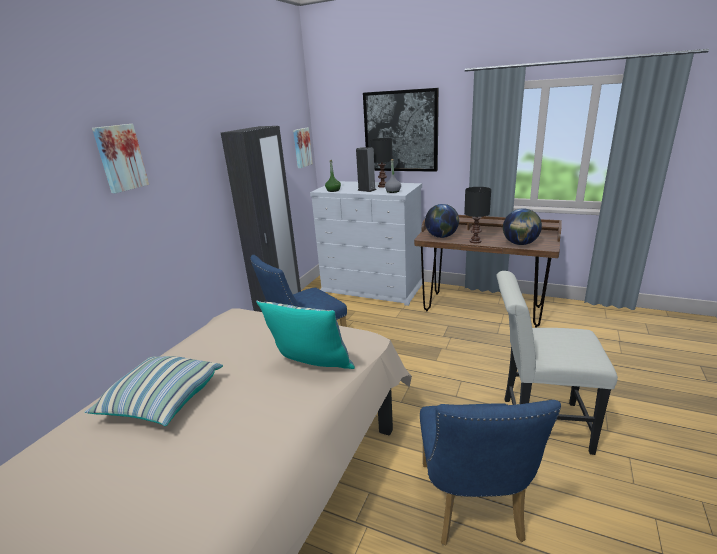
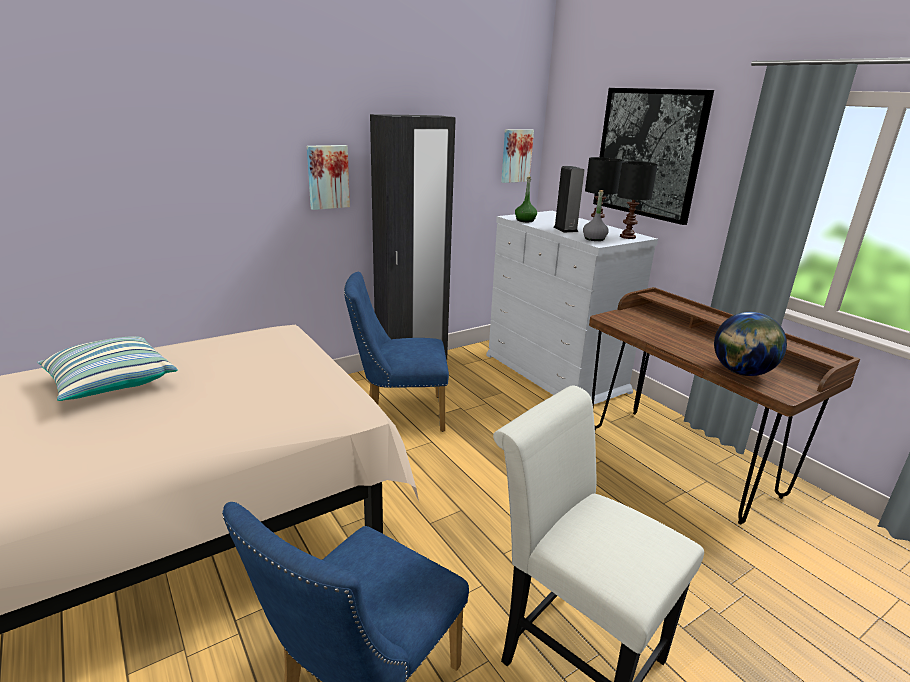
camera: 30 degrees right, 0 degrees up
picture [92,124,149,193] -> picture moved to [307,145,350,210]
pillow [256,301,355,369] -> none
globe [425,204,459,238] -> none
black table lamp [464,187,491,243] -> black table lamp moved to [617,161,658,239]

